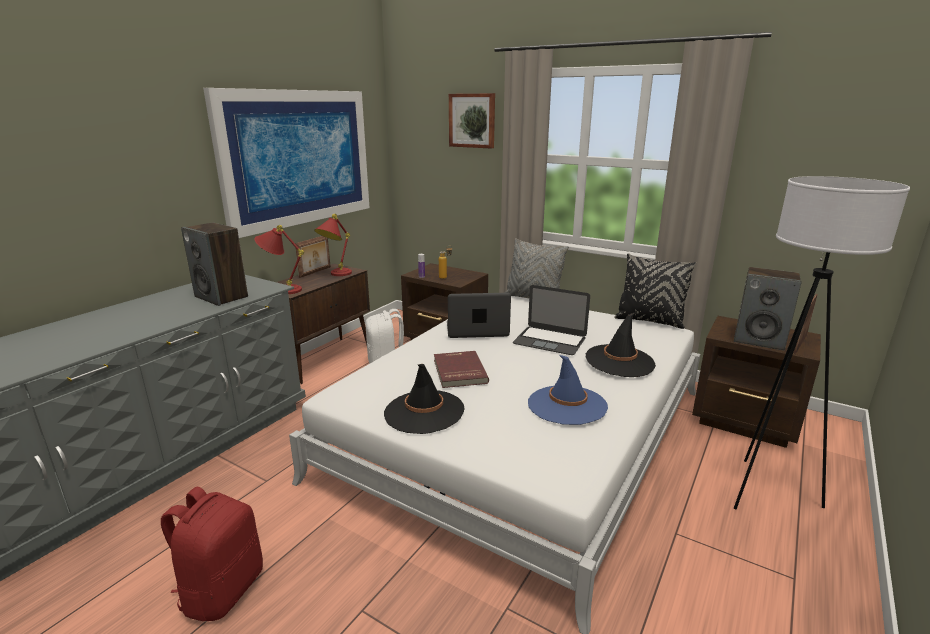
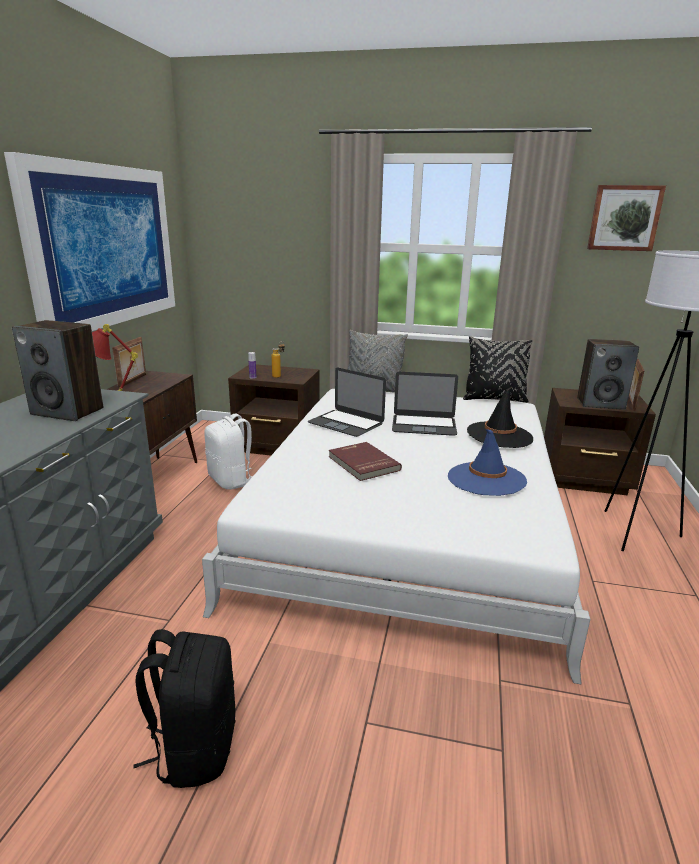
camera: 20 degrees left, 0 degrees up
red backpack [161,486,263,621] -> black backpack [134,629,236,788]
red table lamp [314,214,352,276] -> none
black hat [384,364,465,434] -> none
laptop [447,293,511,338] -> laptop turned 120 degrees counterclockwise [308,368,386,437]
picture [449,93,495,149] -> picture moved to [587,185,666,251]

